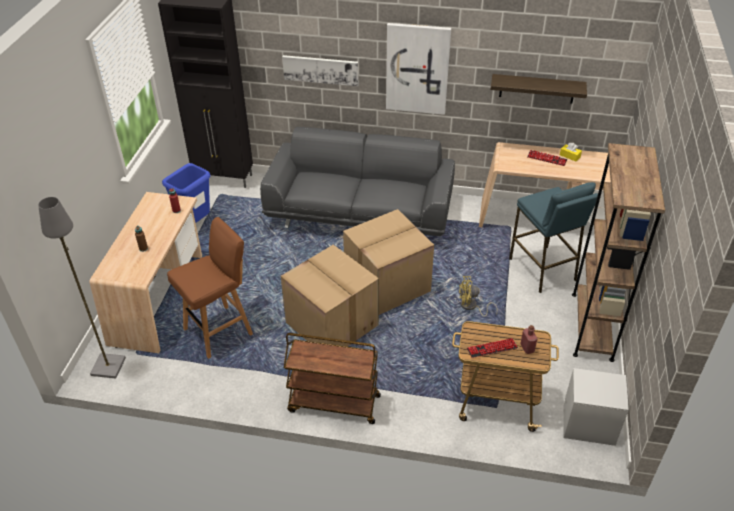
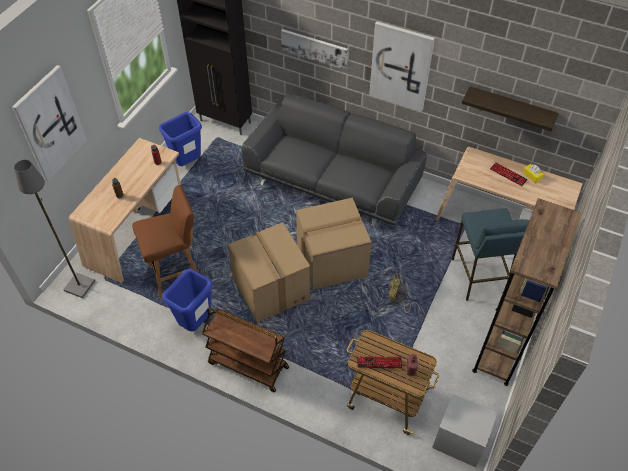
camera: 15 degrees right, 10 degrees up
none -> picture [12,65,87,181]
none -> blue trash can [162,269,213,331]

